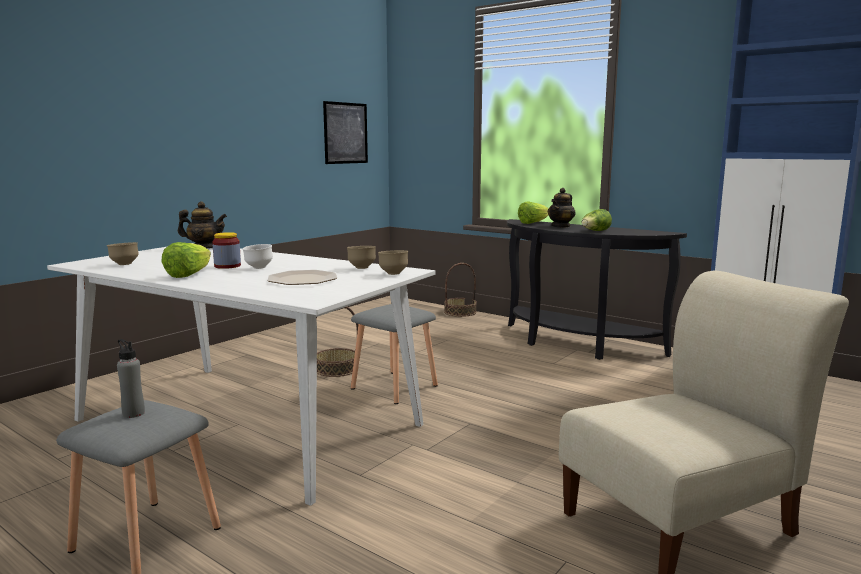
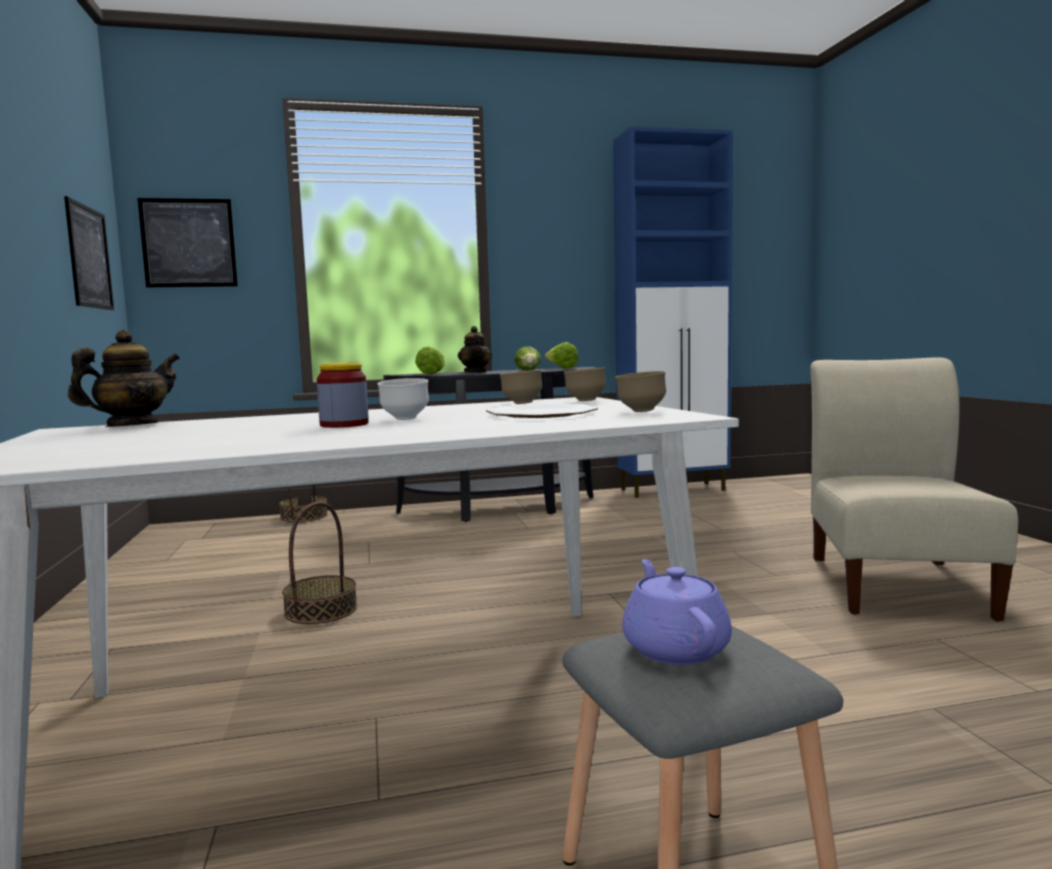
camera: 50 degrees left, 5 degrees down
brown bowl [107,242,139,265] -> brown bowl moved to [615,371,666,412]
grey bottle [117,339,145,418] -> purple teapot [622,559,732,665]
lettuce [161,242,211,278] -> lettuce moved to [545,342,578,369]
grey stool [351,304,438,404] -> none
none -> picture [138,198,238,287]

